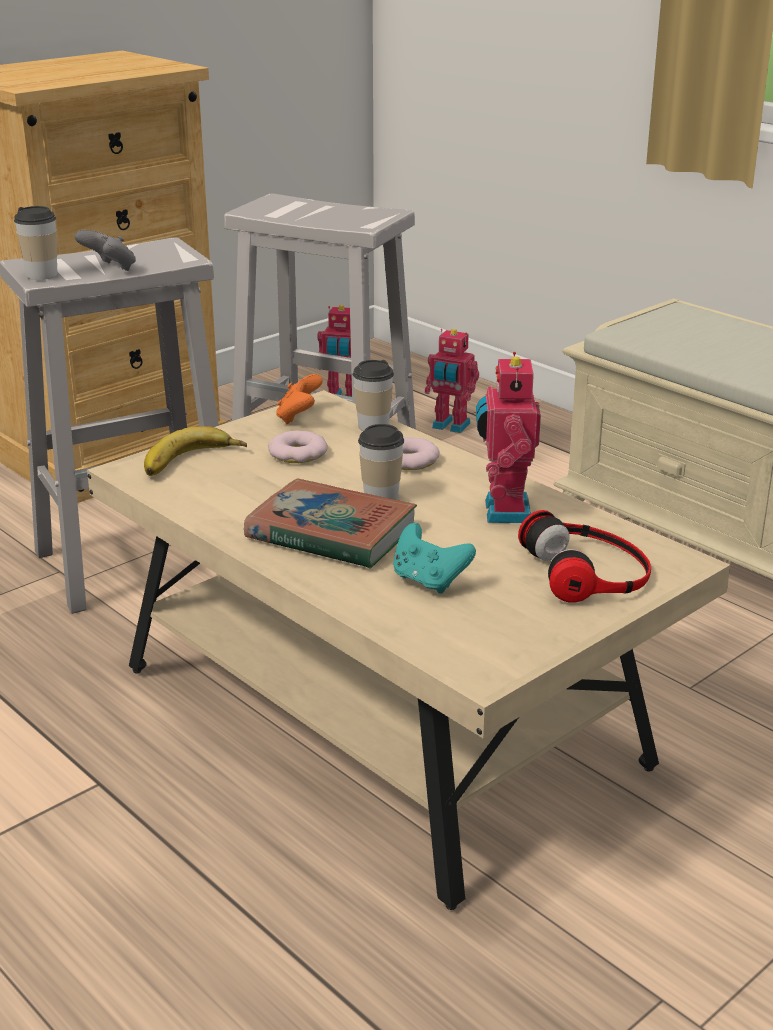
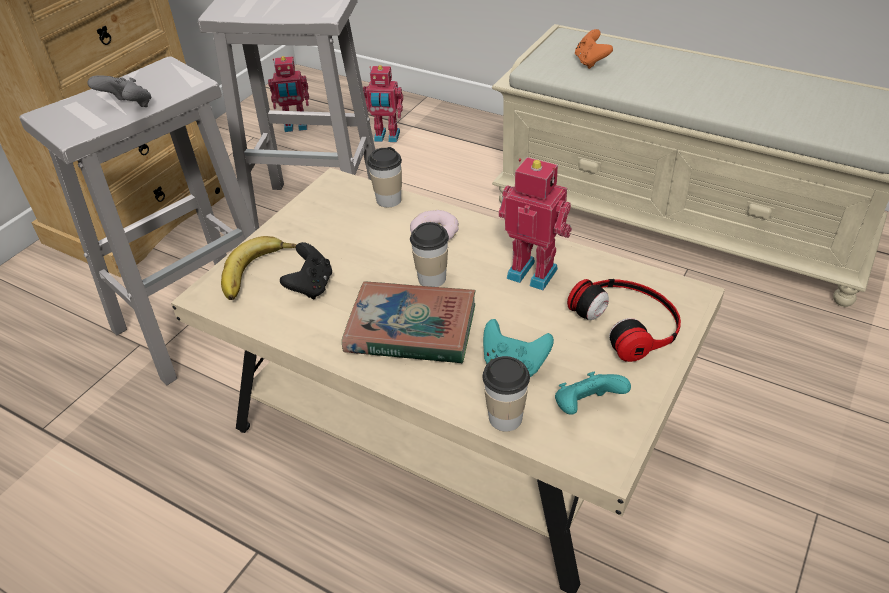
camera: 15 degrees left, 15 degrees up
cup [14,206,58,280] -> cup moved to [482,356,530,432]
donut [268,431,328,463] -> none
orange game controller [276,374,323,425] -> orange game controller moved to [575,29,613,69]
toy robot [476,352,541,523] -> toy robot turned 135 degrees clockwise [499,157,572,290]
none -> black game controller [280,242,332,299]
none -> turquoise game controller [555,372,631,415]

